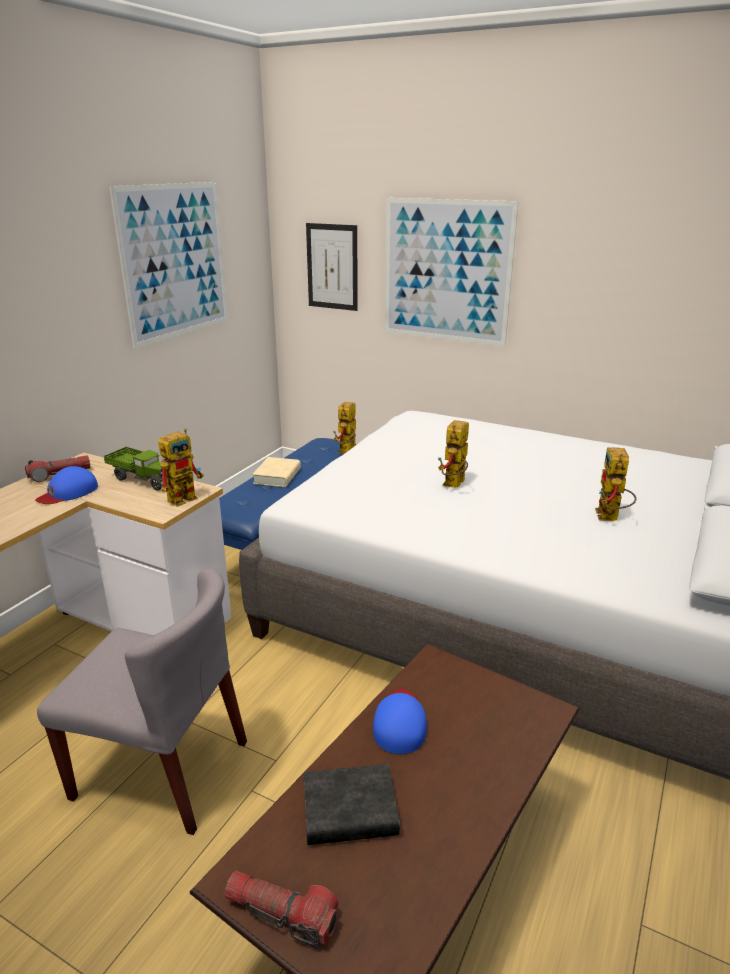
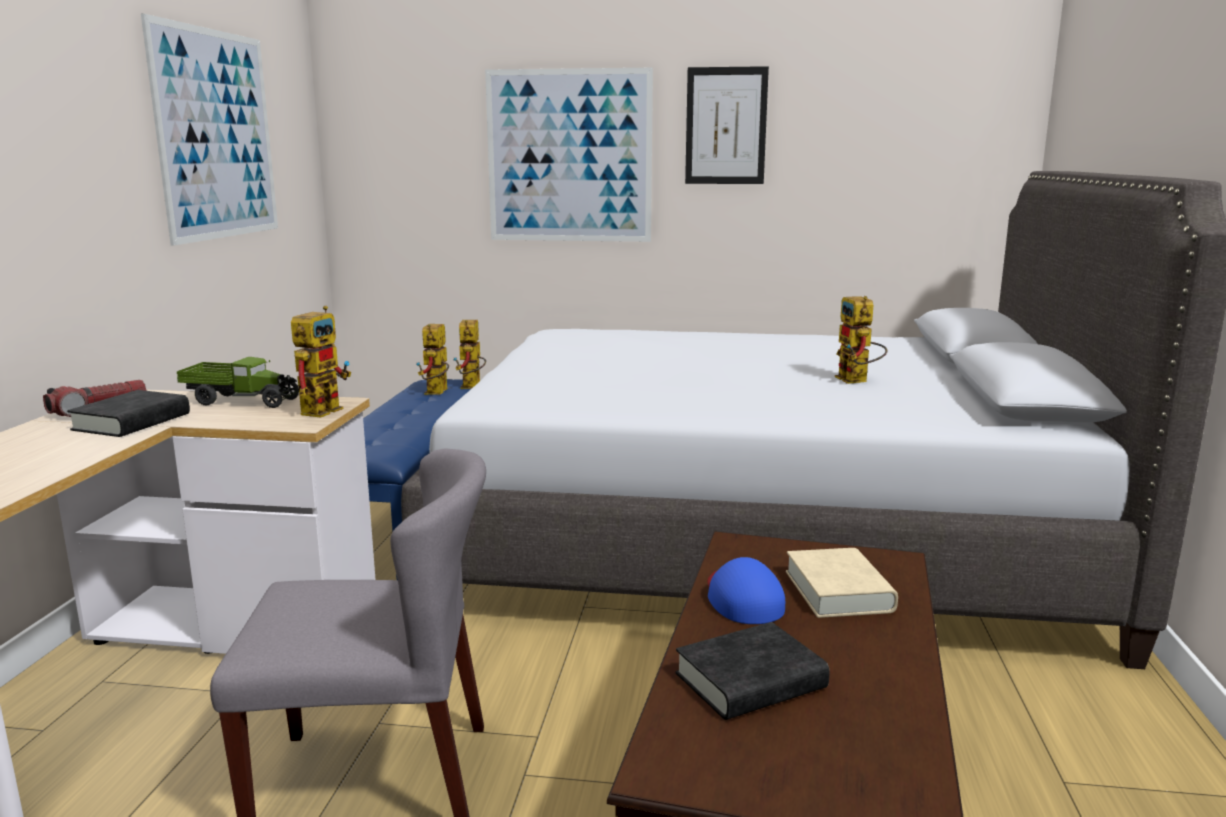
camera: 20 degrees left, 10 degrees down
blue cap [35,466,98,504] -> black book [67,390,190,437]
flashlight [225,871,338,949] -> none
beige book [252,457,301,487] -> beige book moved to [786,548,898,618]
picture [306,223,358,311] -> picture moved to [685,66,769,184]
toy robot [438,420,469,488] -> toy robot moved to [416,324,449,395]

